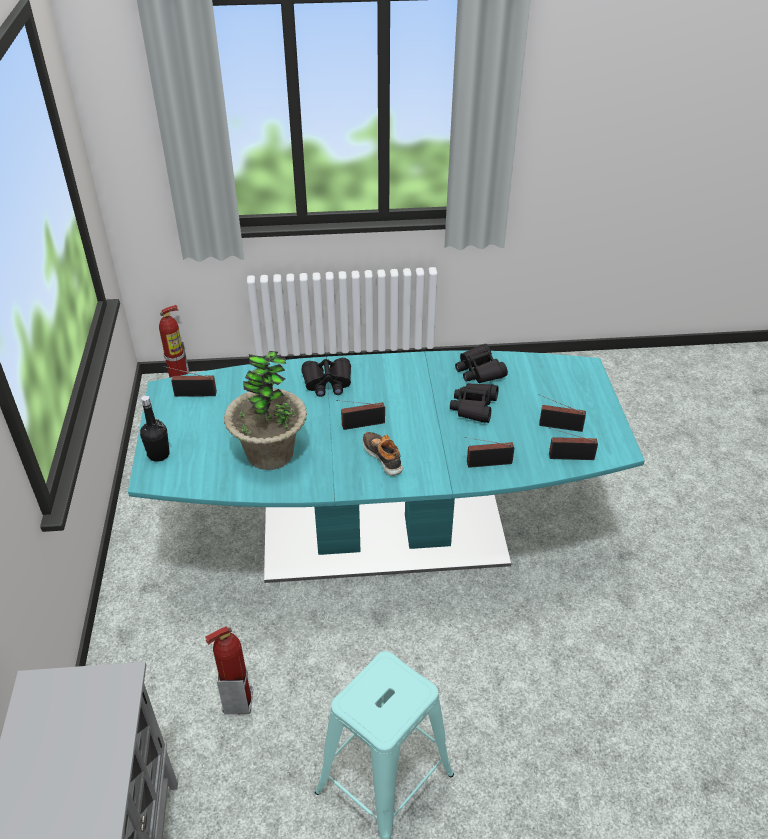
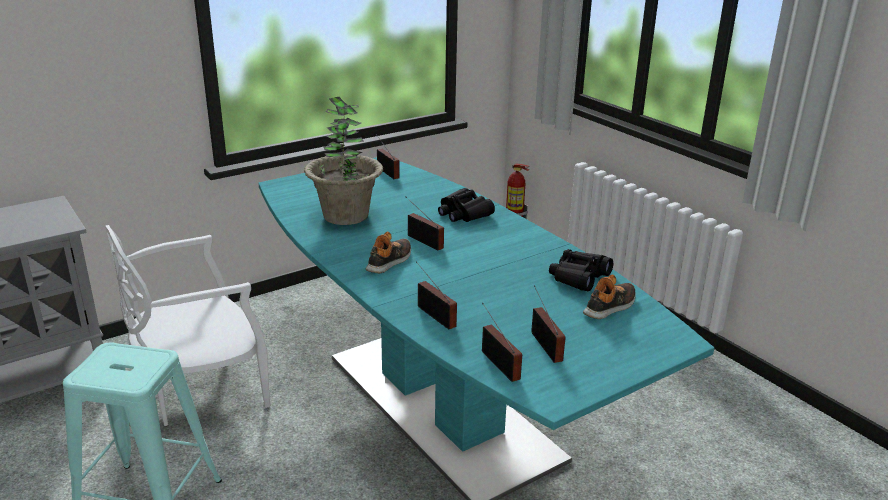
camera: 60 degrees right, 15 degrees down
black bottle [140,395,170,462] -> none
fire extinguisher [205,626,253,714] -> white chair [105,225,270,426]
black binoculars [450,383,499,423] -> none
none -> shoe [583,274,636,319]

